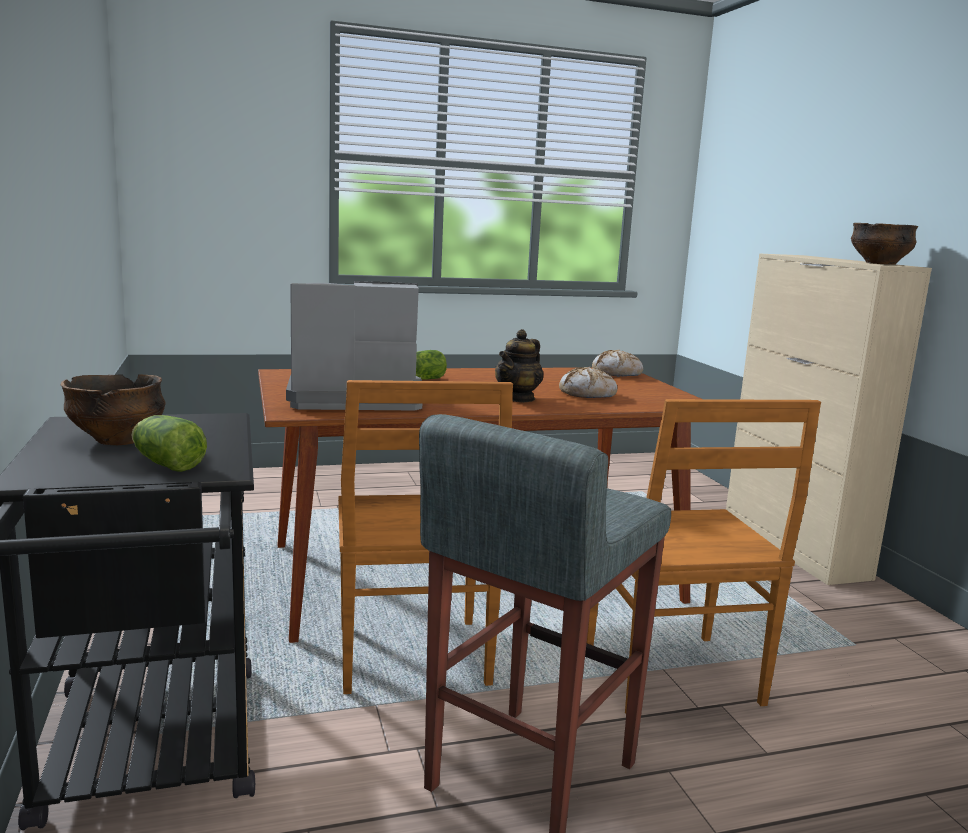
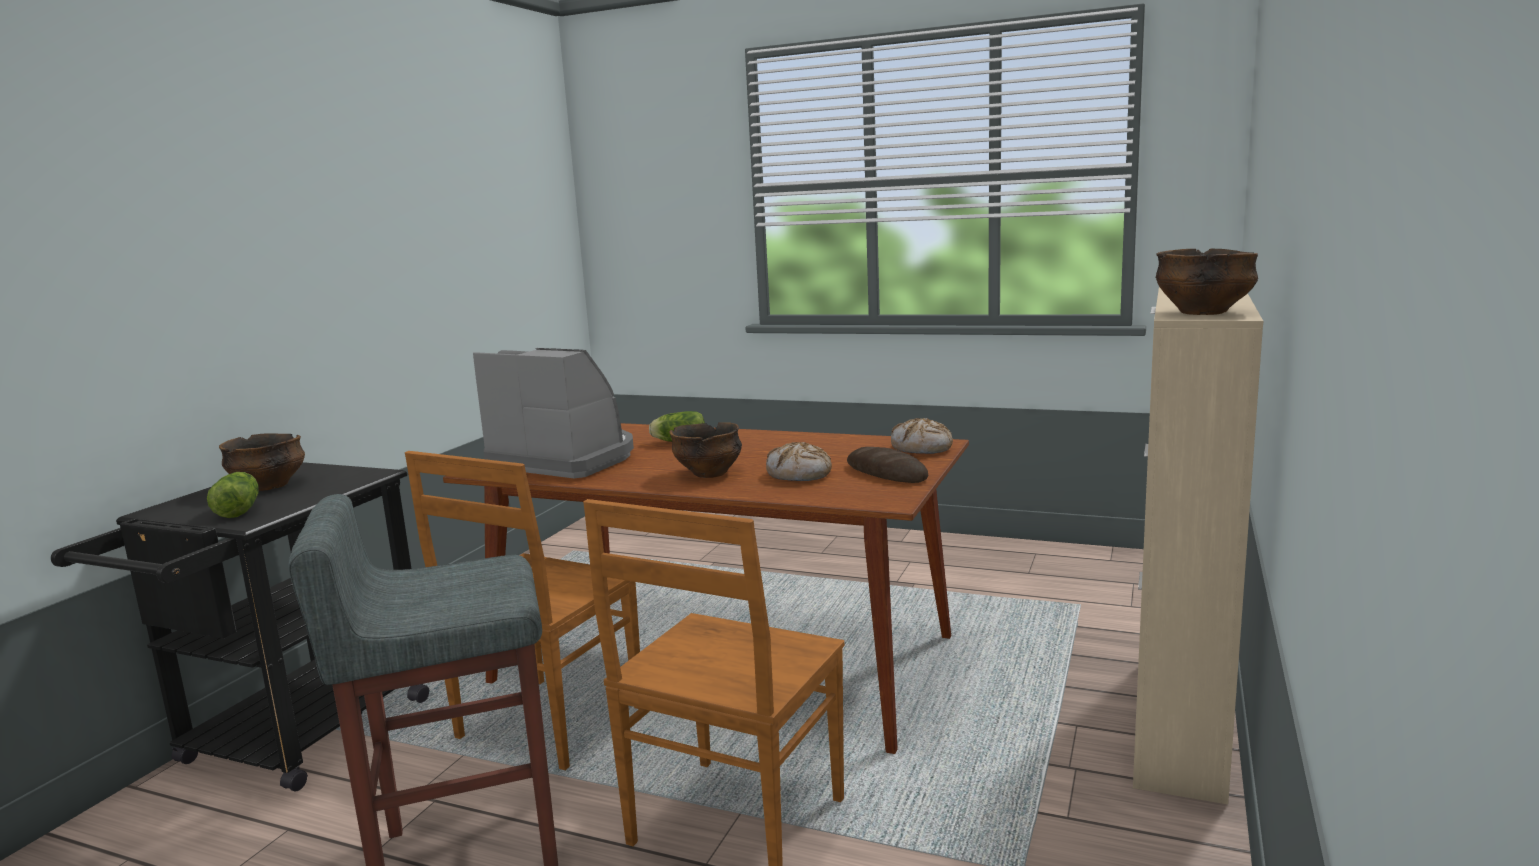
camera: 40 degrees right, 0 degrees up
teapot [495,329,544,403] -> bowl [669,422,742,478]
none -> bread [847,447,928,483]

